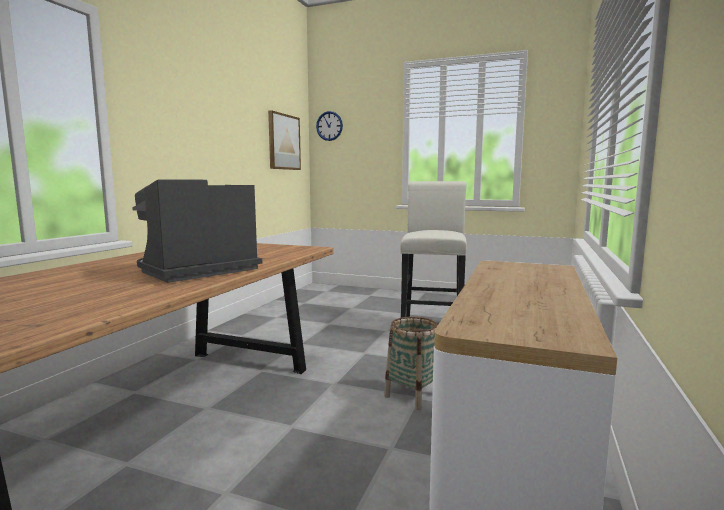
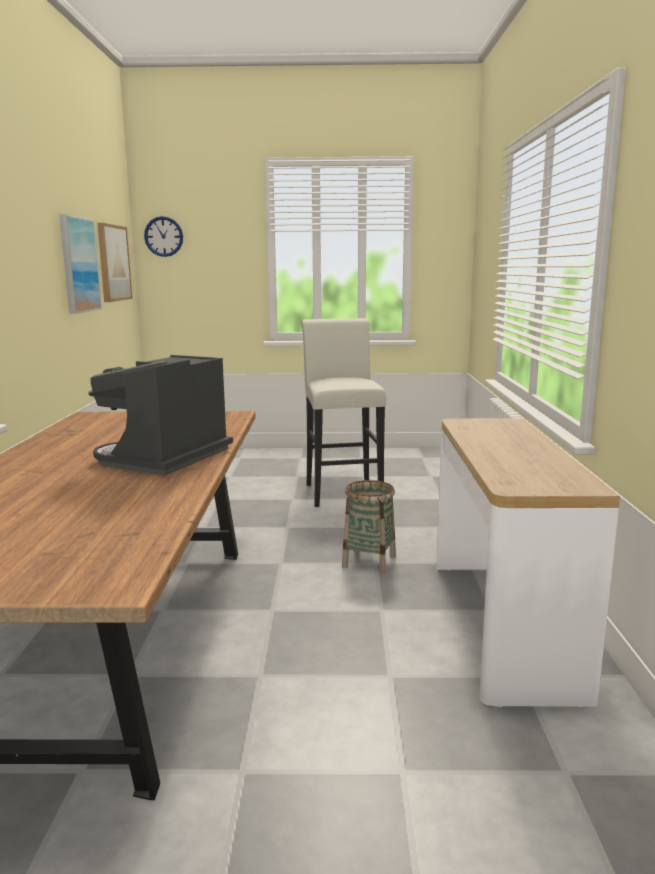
camera: 20 degrees left, 5 degrees up
none -> picture [59,214,102,314]

